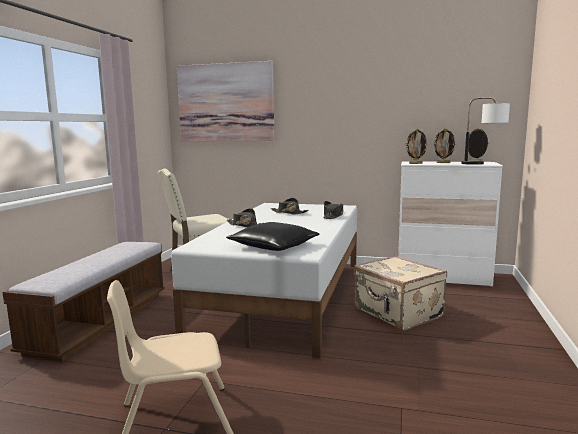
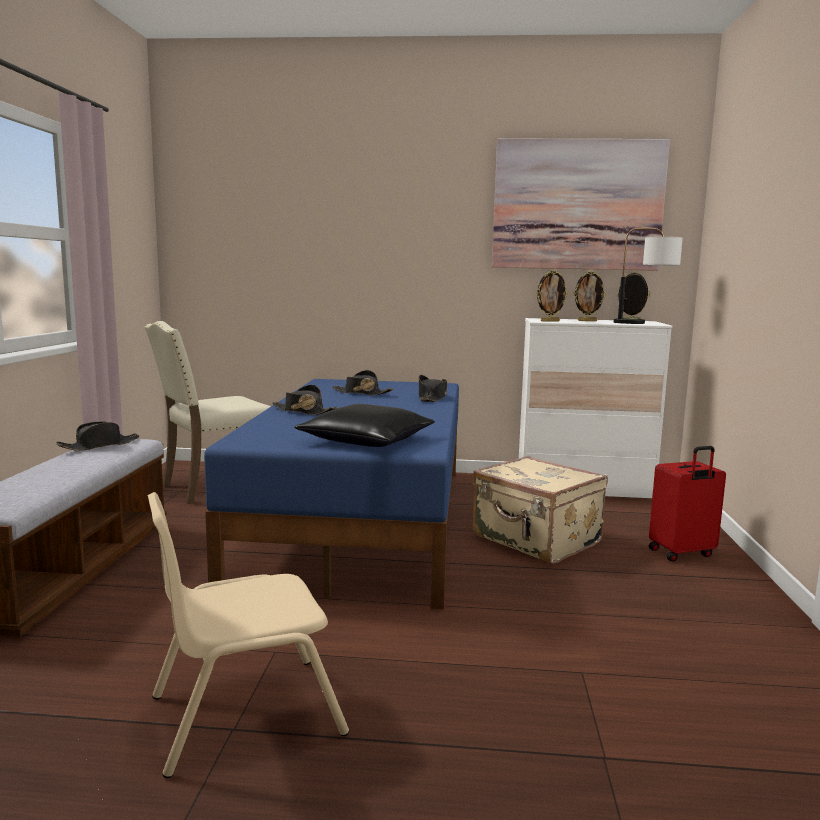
camera: 10 degrees left, 0 degrees up
white bed [171,203,357,359] -> blue bed [204,379,459,610]
picture [177,61,274,142] -> picture moved to [492,138,670,271]
none -> black hat [56,421,140,451]
none -> red suitcase [649,446,726,562]

